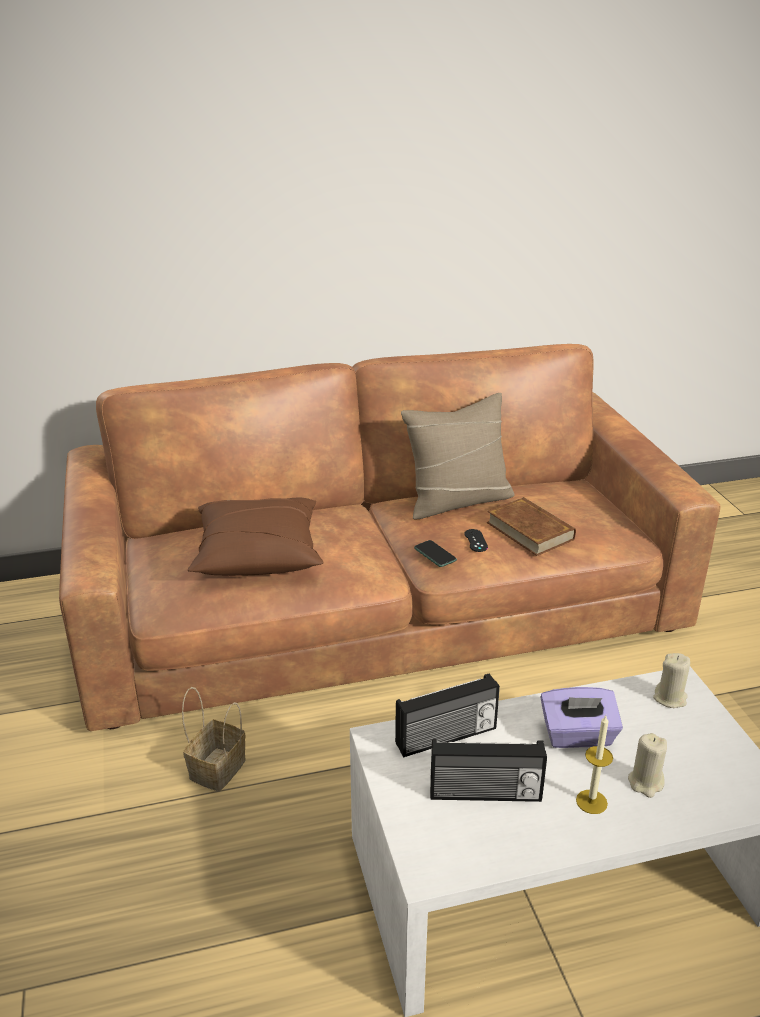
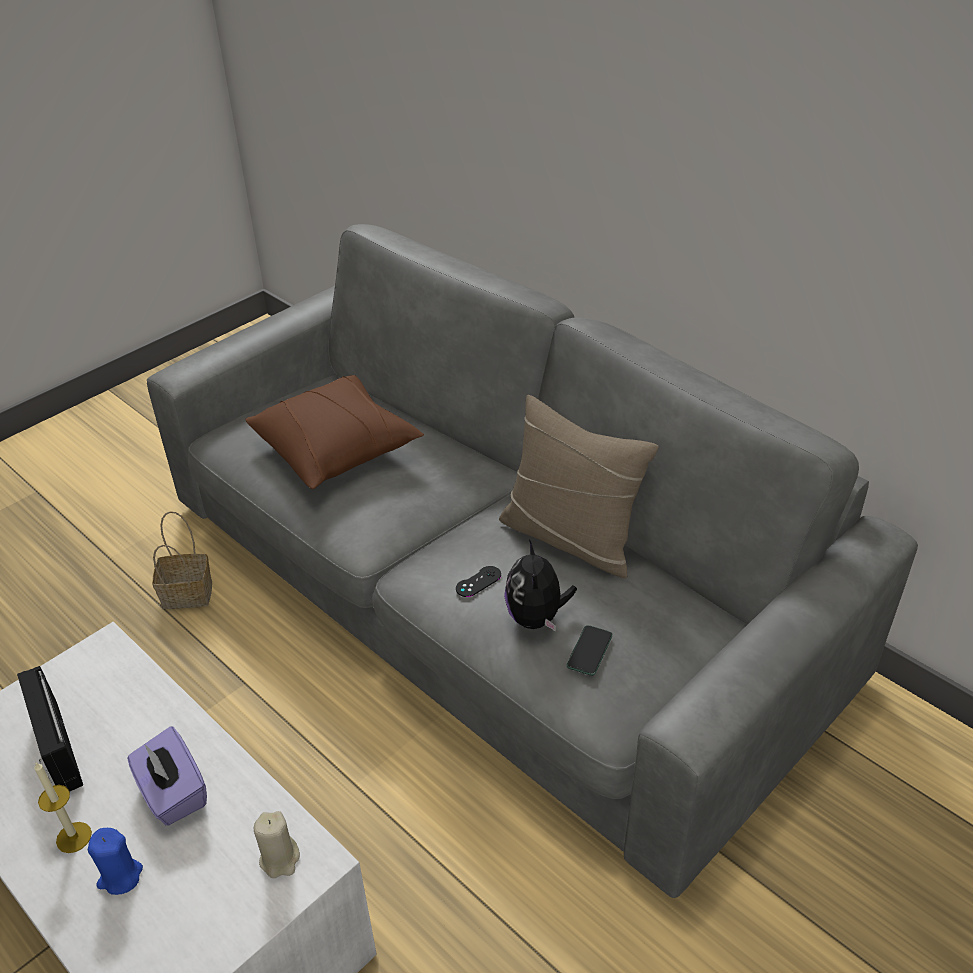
camera: 60 degrees right, 10 degrees up
brown sofa [59,344,721,731] -> grey sofa [147,224,918,898]
radio [395,674,500,758] -> none
phone [414,540,457,567] -> phone moved to [567,625,612,676]
brown book [487,497,576,556] -> plush toy [504,540,577,631]
beige candle [628,733,667,798] -> blue candle [88,828,143,895]

